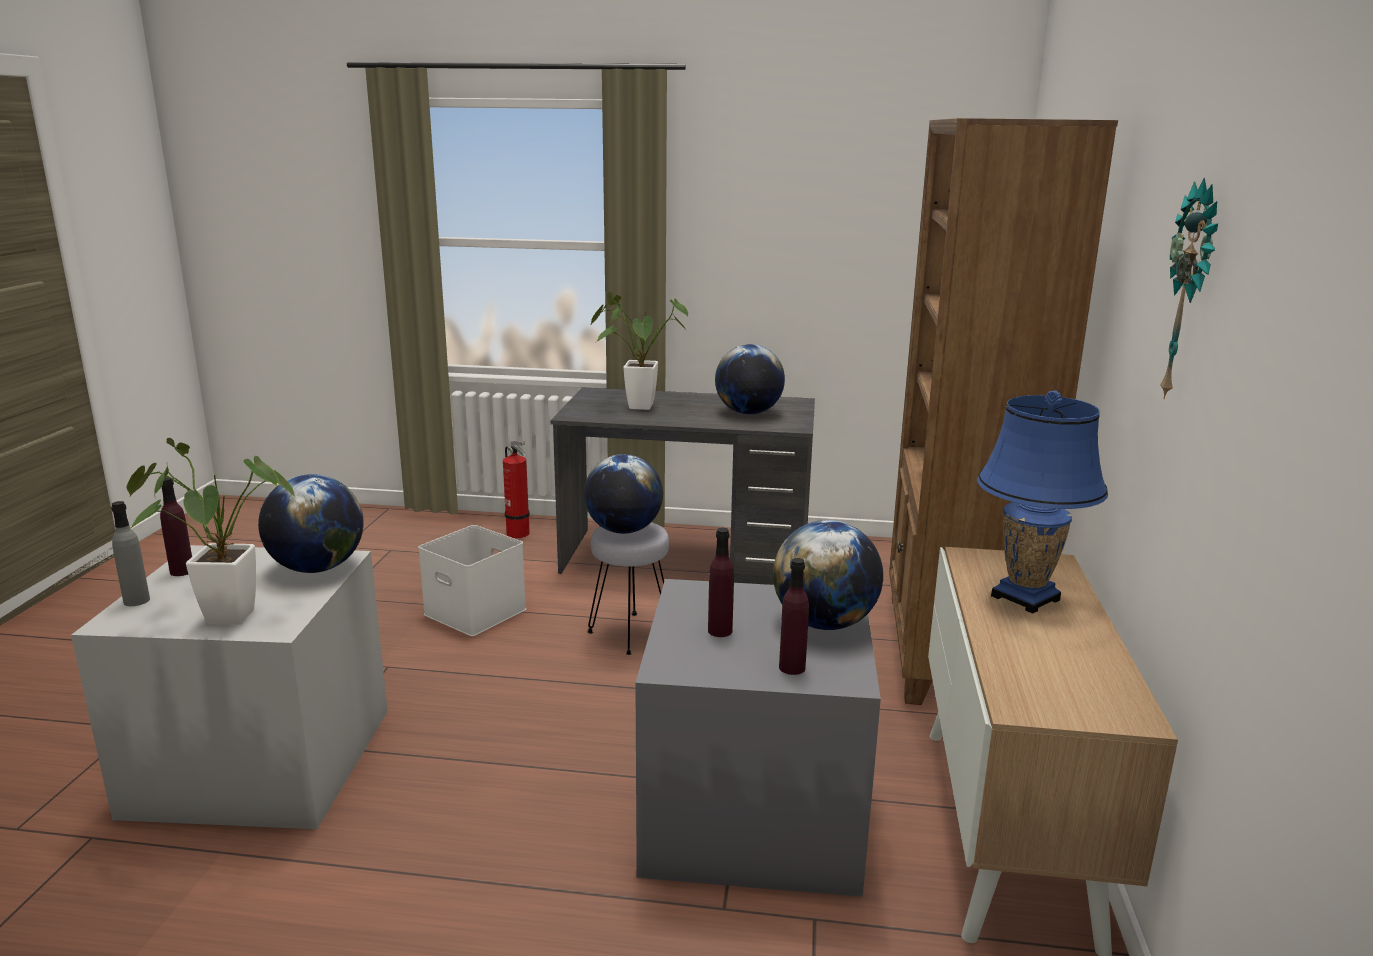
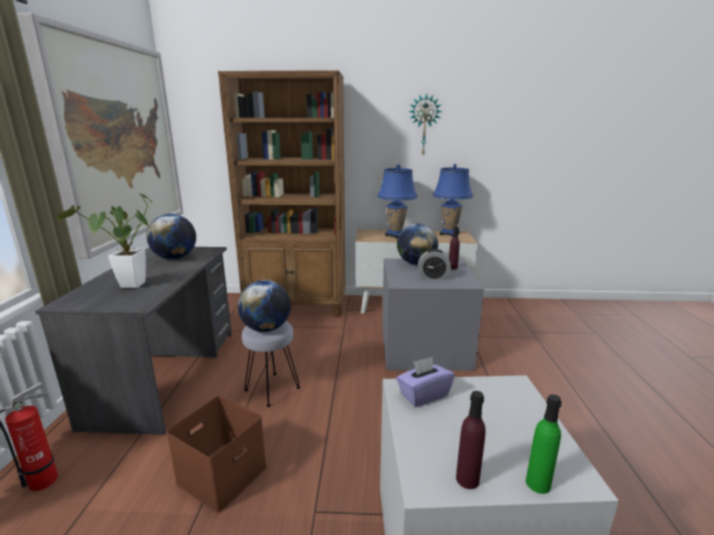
camera: 95 degrees left, 0 degrees up
grey bottle [111,501,150,606] -> green bottle [526,394,562,494]
potted plant [127,438,296,625] -> none
globe [258,474,364,573] -> purple tissue box [396,357,455,407]
white storage box [418,525,526,636] -> brown storage box [166,396,267,513]
purple bottle [708,528,734,637] -> alarm clock [418,249,451,280]
none -> picture [18,13,183,259]
none -> blue table lamp [433,164,473,237]

